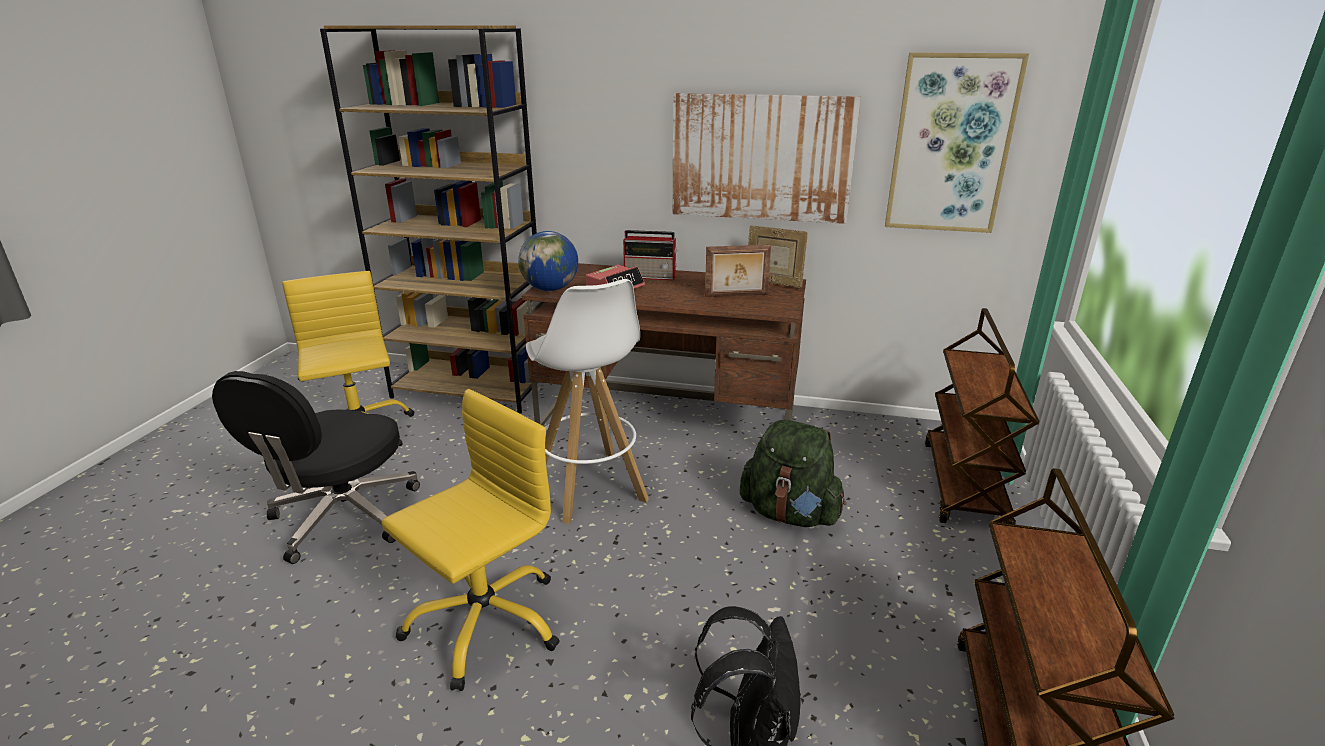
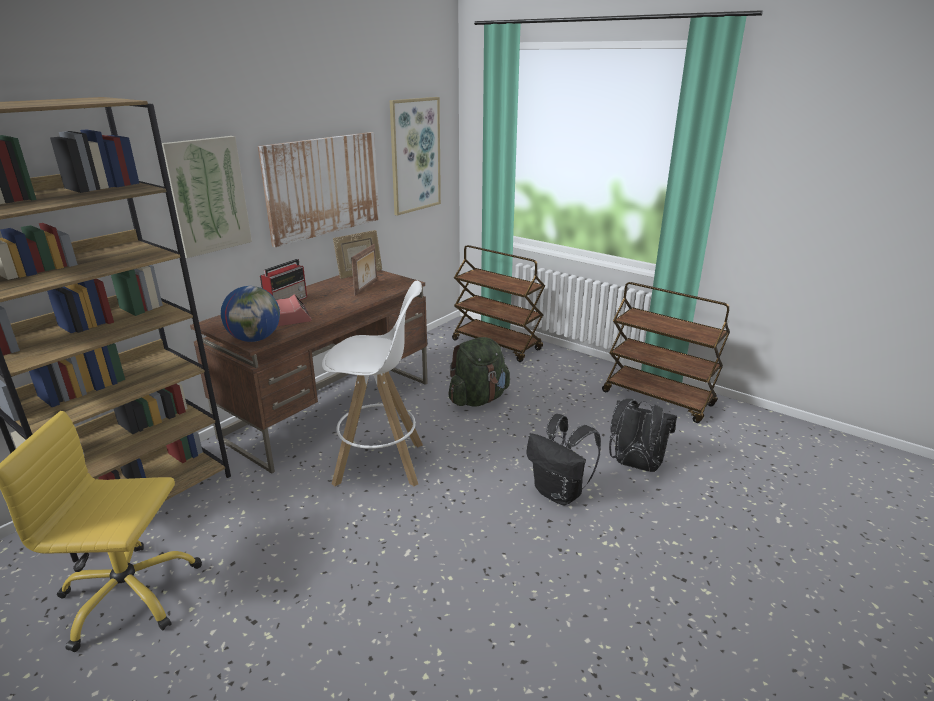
camera: 65 degrees left, 0 degrees up
black office chair [212,371,420,564] -> none
yellow office chair [382,389,560,691] -> none
none -> picture [162,136,252,258]
none -> black backpack [526,414,601,505]

